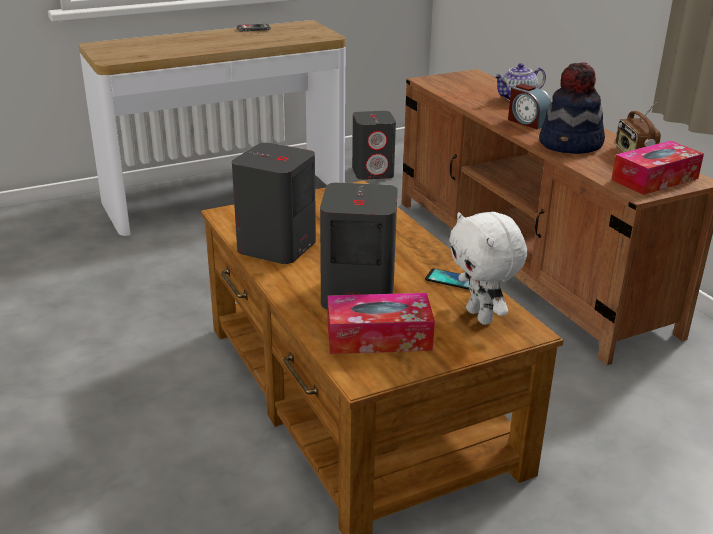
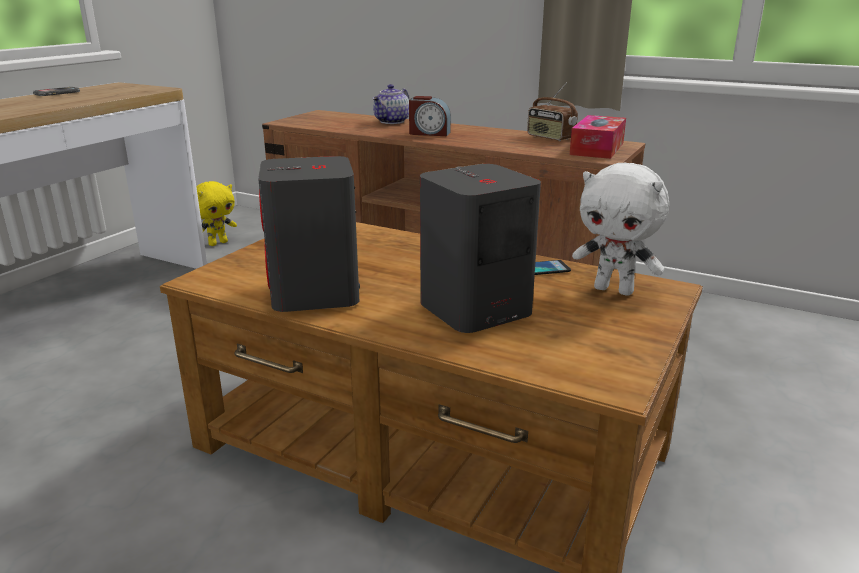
camera: 35 degrees left, 5 degrees down
tissue box [327,293,435,354] -> none
grey speaker [352,111,396,180] -> yellow plush toy [196,181,237,246]
hat [539,63,605,154] -> none

